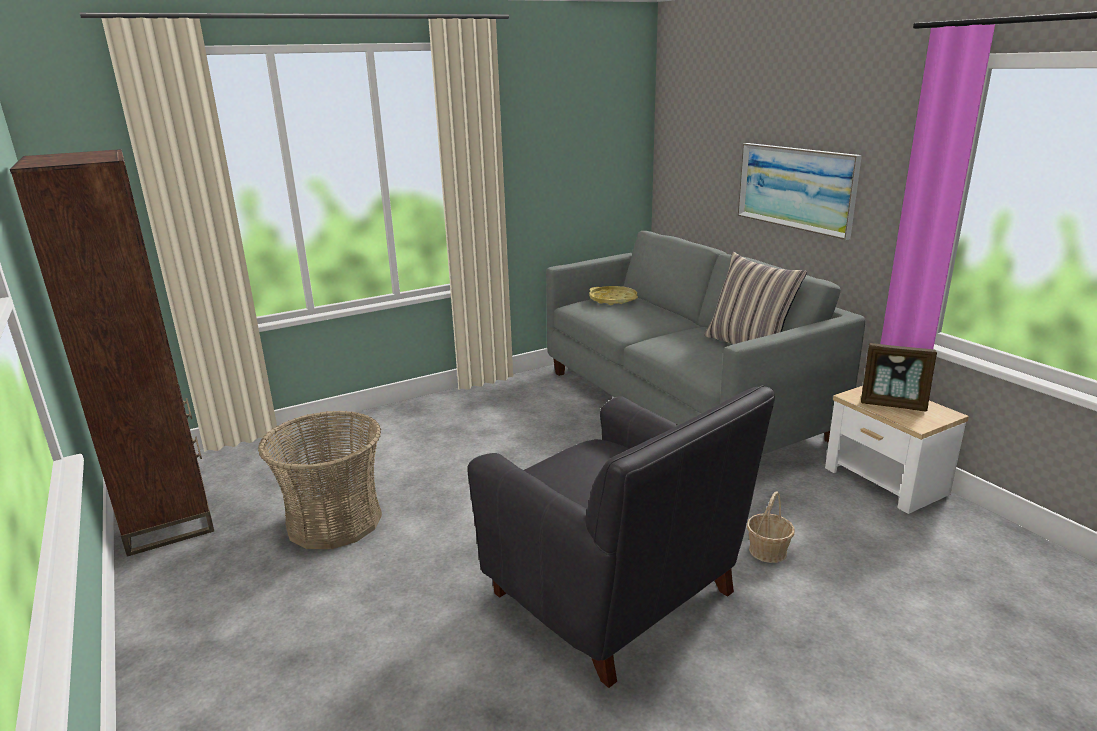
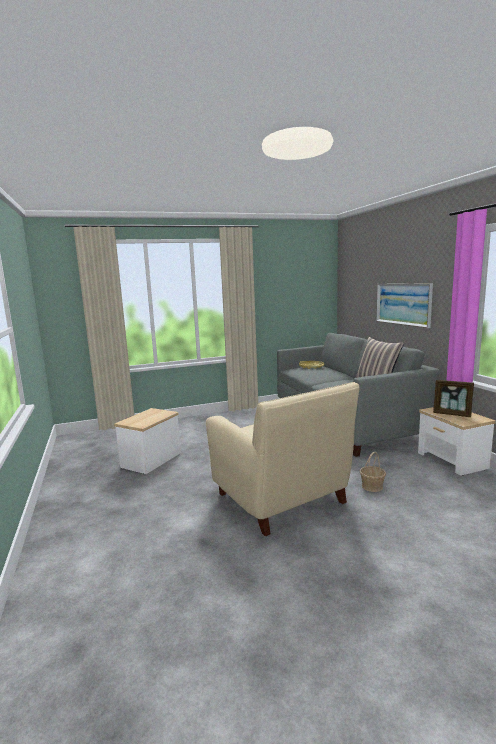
camera: 10 degrees right, 10 degrees down
brown bookcase [10,149,214,557] -> none
basket [258,411,382,549] -> side table [114,408,181,474]
black armchair [467,385,775,688] -> beige armchair [206,382,359,537]

